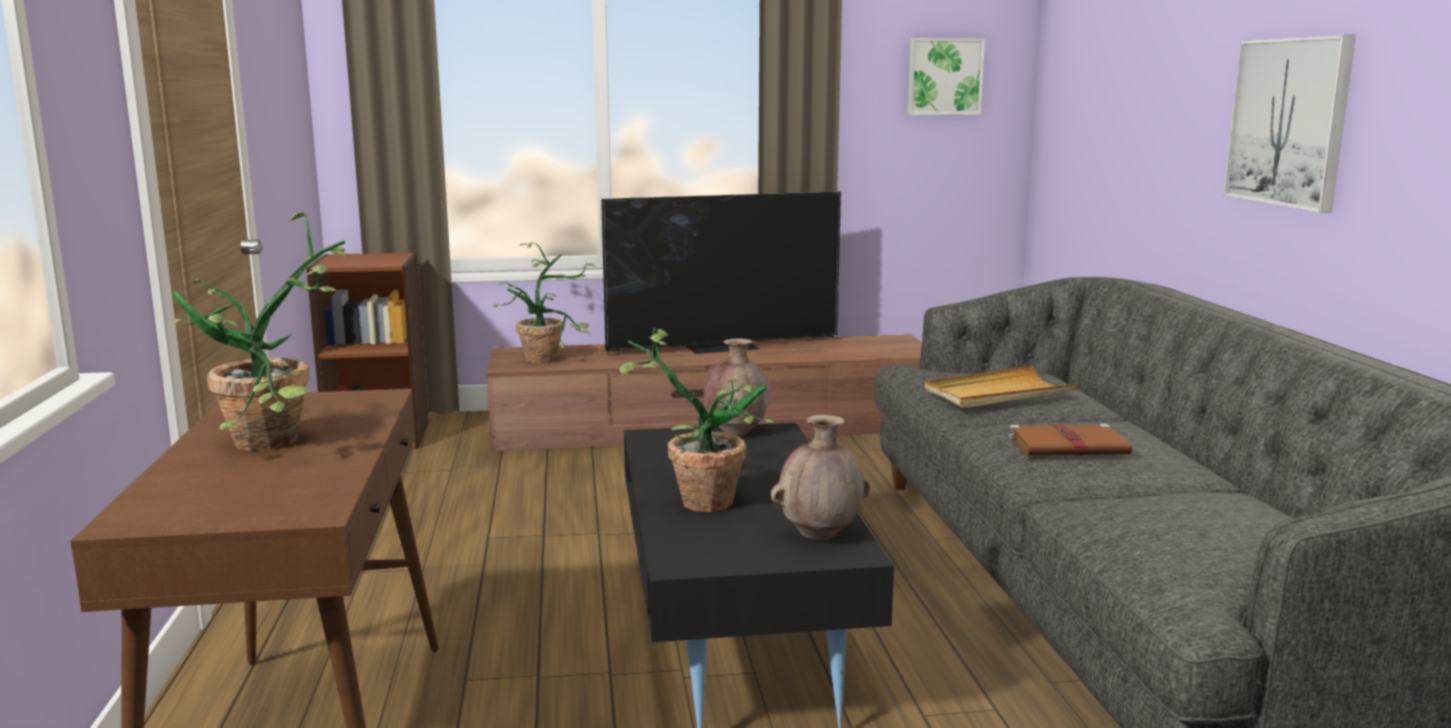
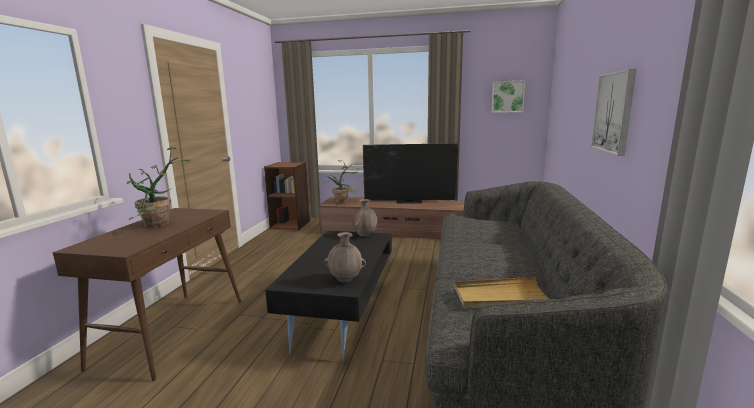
camera: 20 degrees right, 0 degrees up
potted plant [619,328,776,512] -> none
beige tray [925,366,1079,408] -> beige tray moved to [454,277,557,309]
brown book [1009,424,1132,456] -> none

